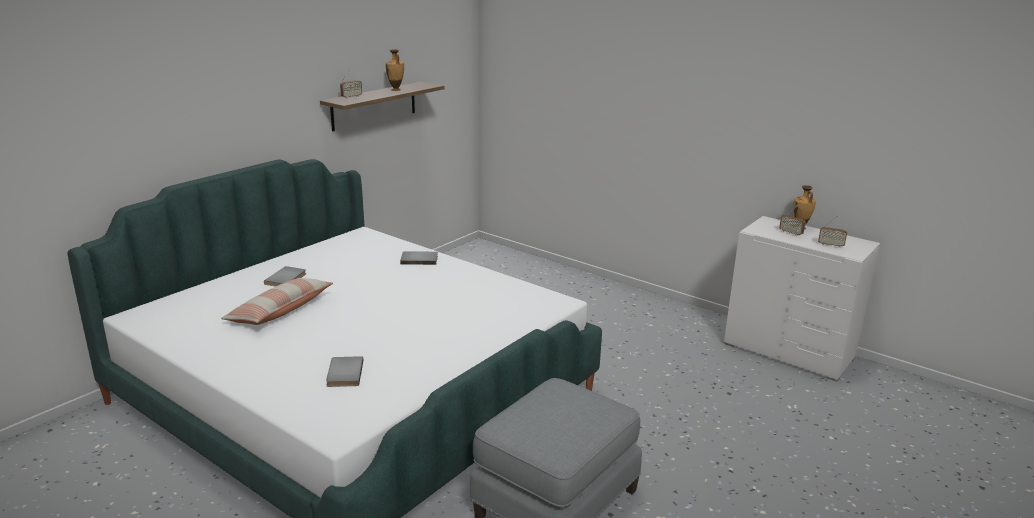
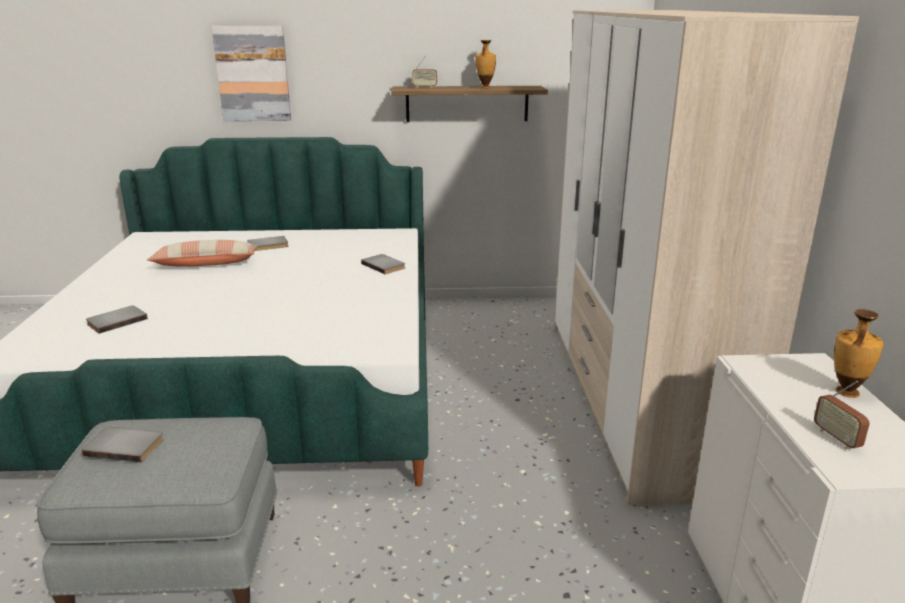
camera: 50 degrees right, 0 degrees up
radio [779,205,805,236] -> none
none -> grey book [81,427,164,462]
none -> picture [211,26,291,121]
none -> wardrobe [554,10,859,506]

